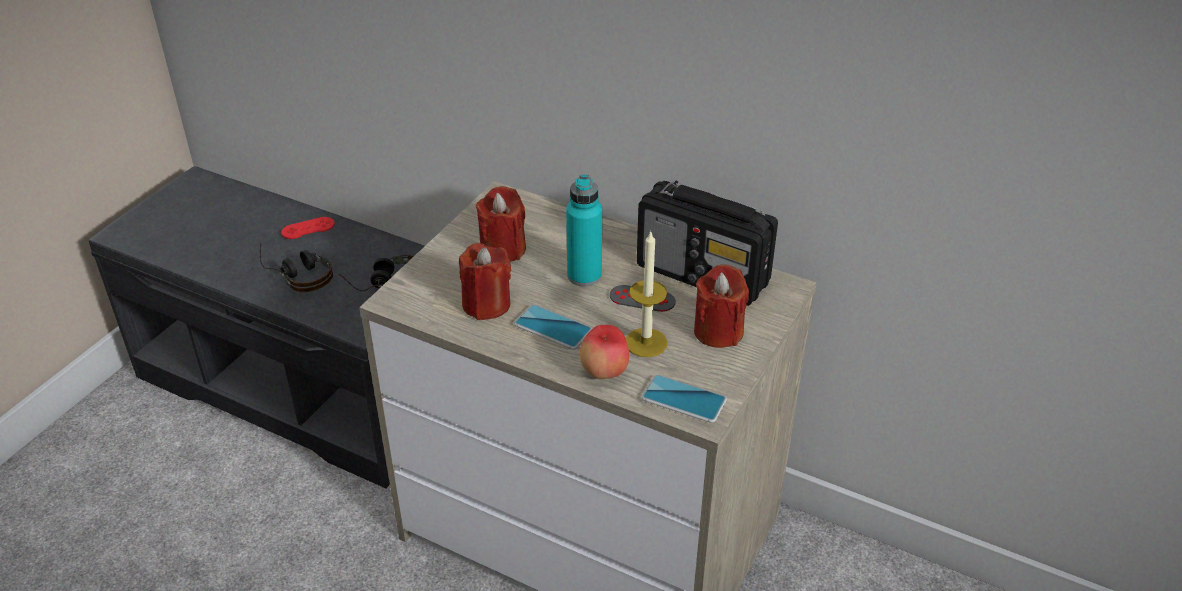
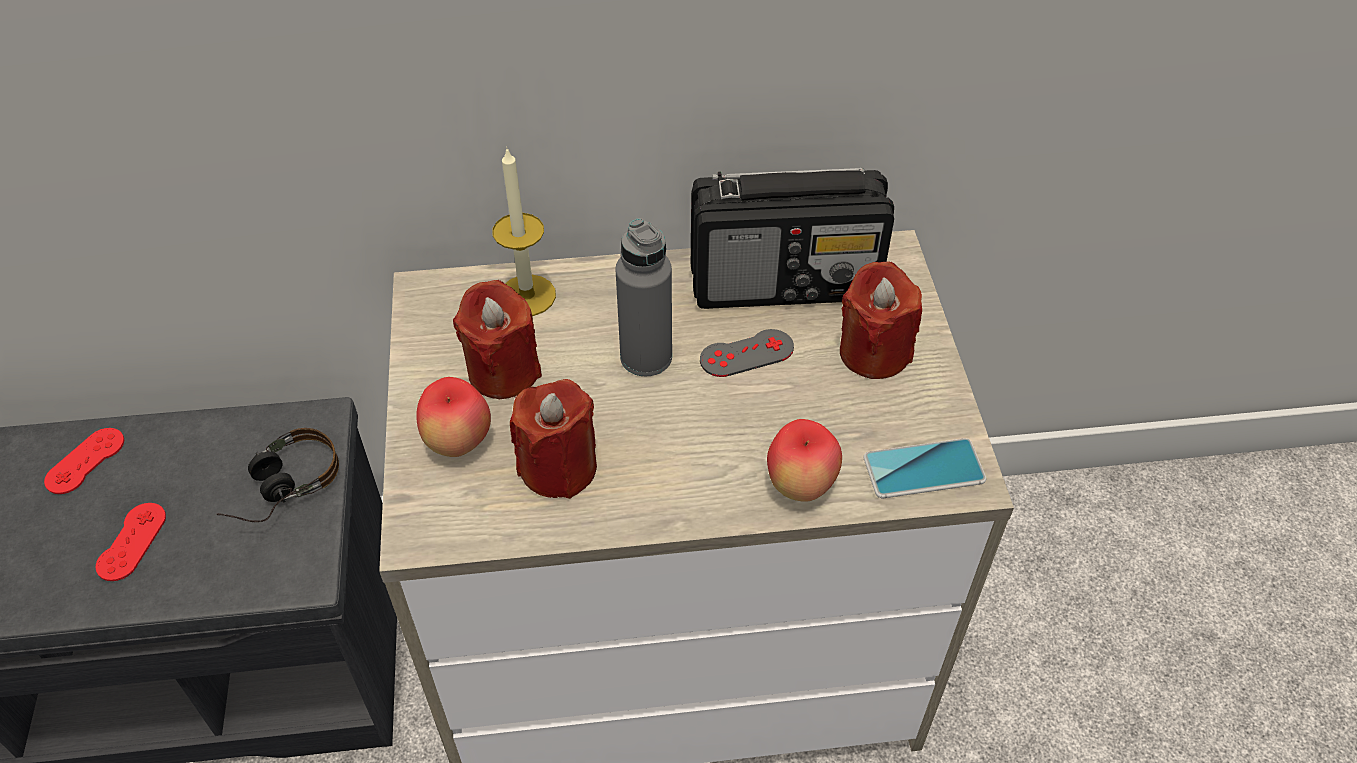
camera: 35 degrees left, 10 degrees up
headphones [260,243,333,292] -> red game controller [95,503,166,581]
phone [514,305,592,350] -> none
turquoise bottle [566,174,602,286] -> grey bottle [615,218,672,376]
candle [626,230,668,357] -> candle moved to [493,147,556,316]
none -> apple [416,377,491,457]

